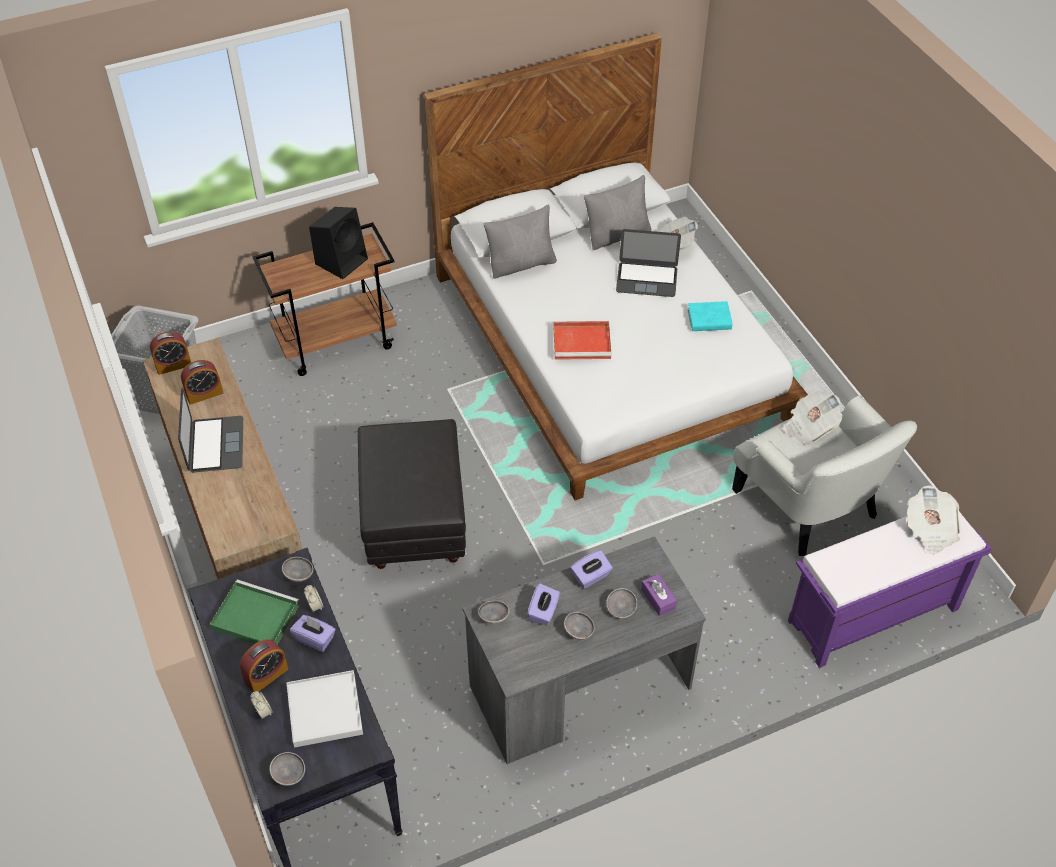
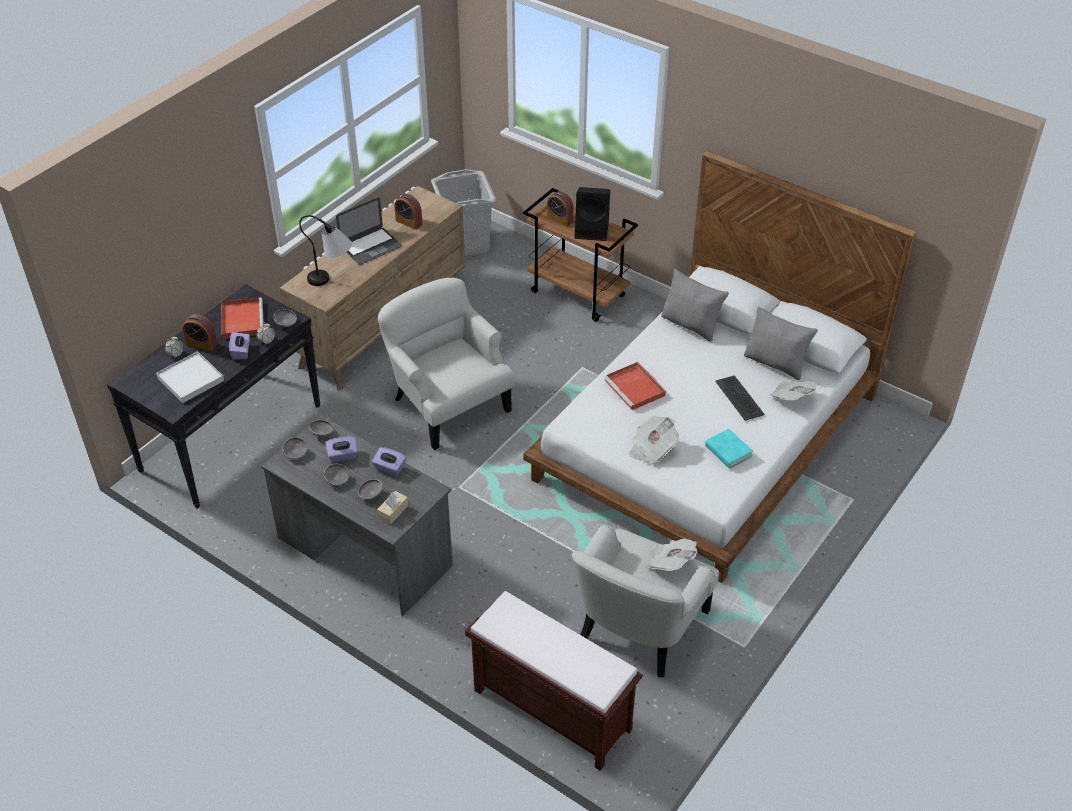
camera: 60 degrees right, 5 degrees down
alarm clock [150,331,191,375] -> alarm clock moved to [547,191,574,227]
green tray [209,579,299,645] -> red tray [221,297,264,339]
grey bowl [269,752,305,786] -> grey bowl moved to [283,437,308,459]
black ottoman [358,419,466,569] -> white armchair [378,278,515,450]
laptop [616,229,681,297] -> keyboard [715,375,764,421]
purple tissue box [641,574,677,616] -> beige tissue box [377,491,408,524]
purple bench [788,513,992,668] -> brown bench [465,591,643,771]
newspaper [906,485,961,555] -> newspaper moved to [629,416,679,465]
none -> table lamp [299,215,352,286]

